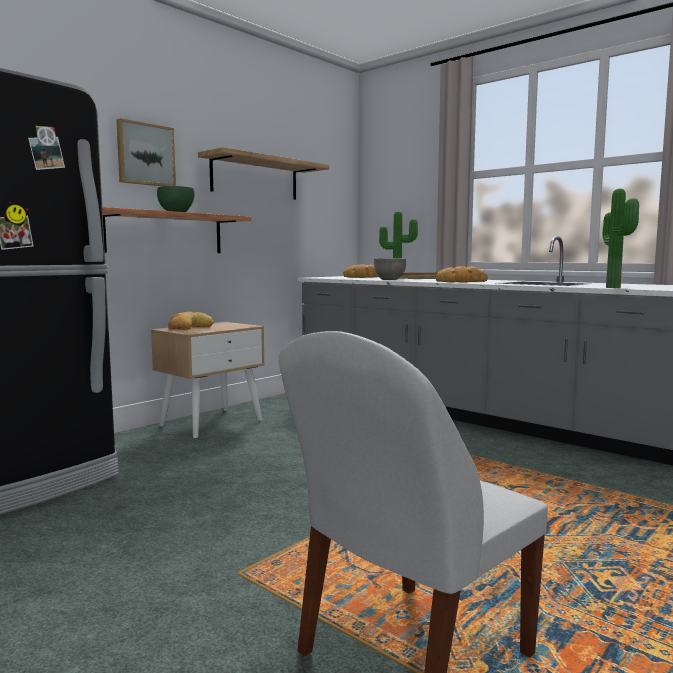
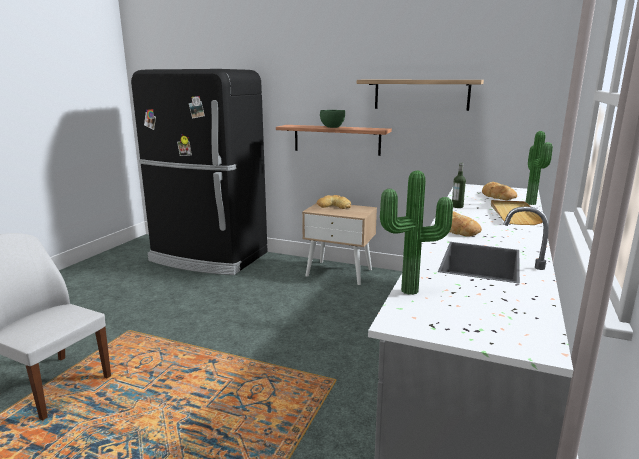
camera: 70 degrees right, 10 degrees up
picture [116,118,176,186] -> none
grey bowl [374,258,406,280] -> bottle [452,163,466,208]

